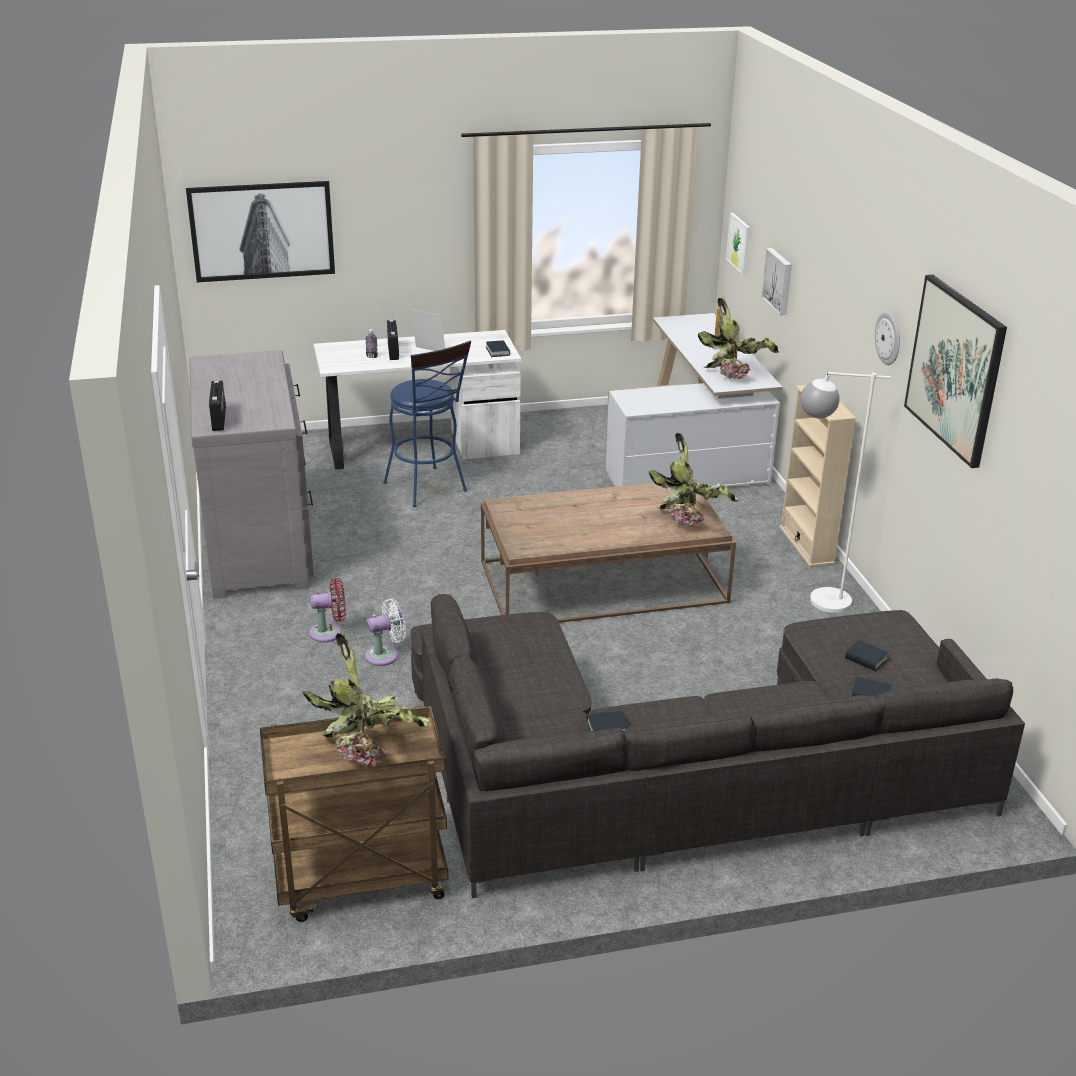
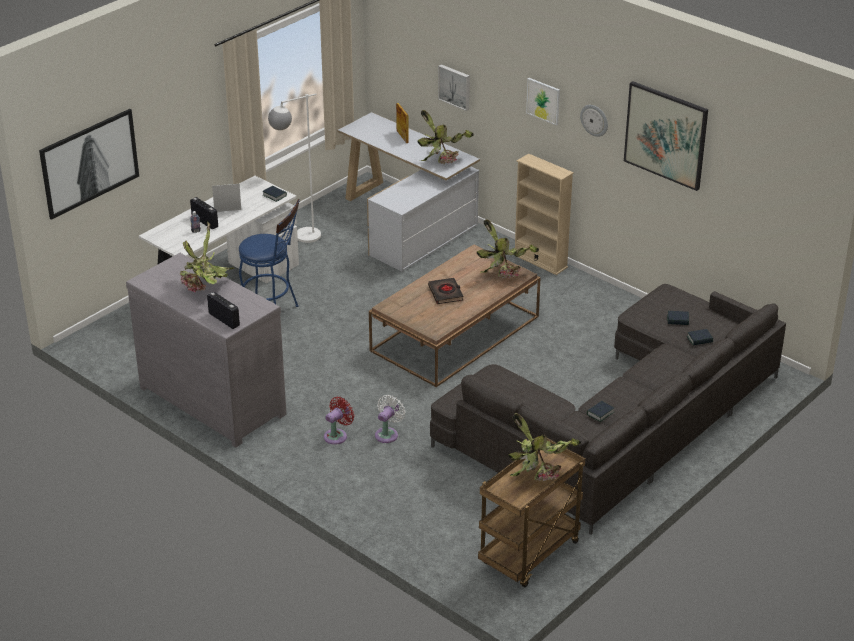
camera: 35 degrees left, 5 degrees up
picture [726,213,750,275] -> picture moved to [526,78,560,126]
white floor lamp [800,372,891,613] -> white floor lamp moved to [268,94,321,243]
none -> potted plant [180,222,234,292]
none -> black book [428,278,464,304]

